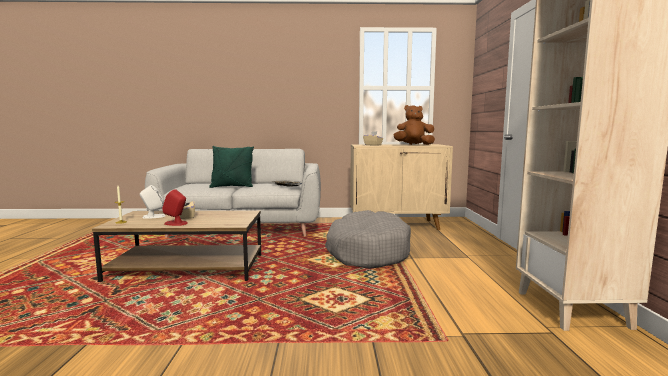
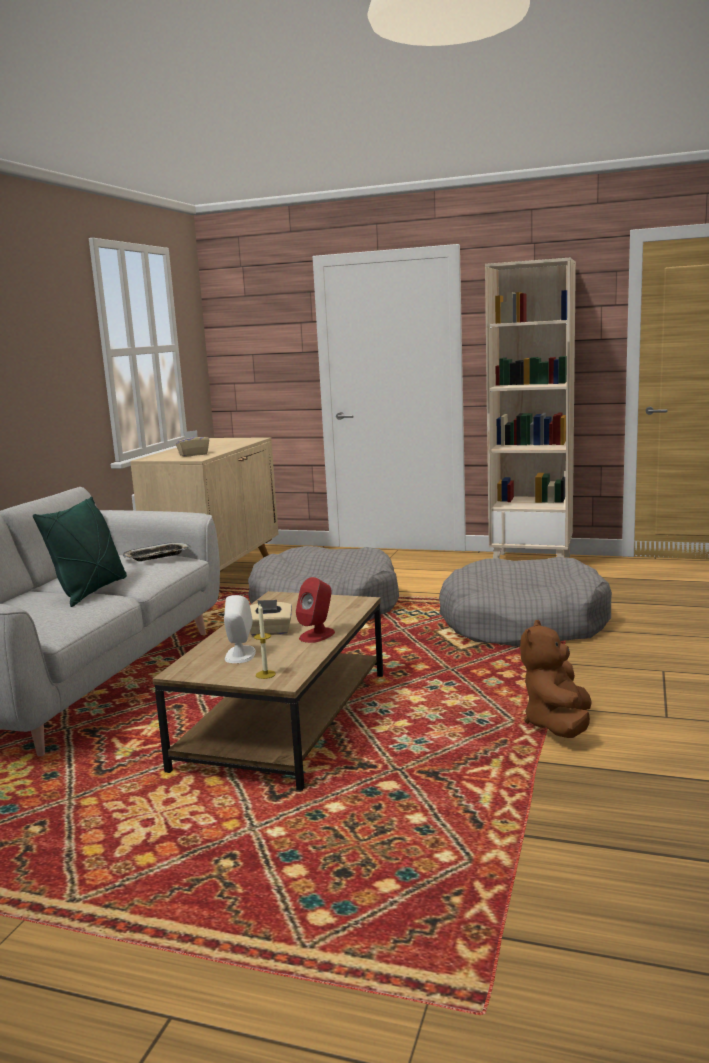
camera: 70 degrees left, 5 degrees up
brown plush toy [393,105,435,145] -> brown plush toy moved to [520,620,592,738]
none -> grey dog bed [439,557,612,646]

